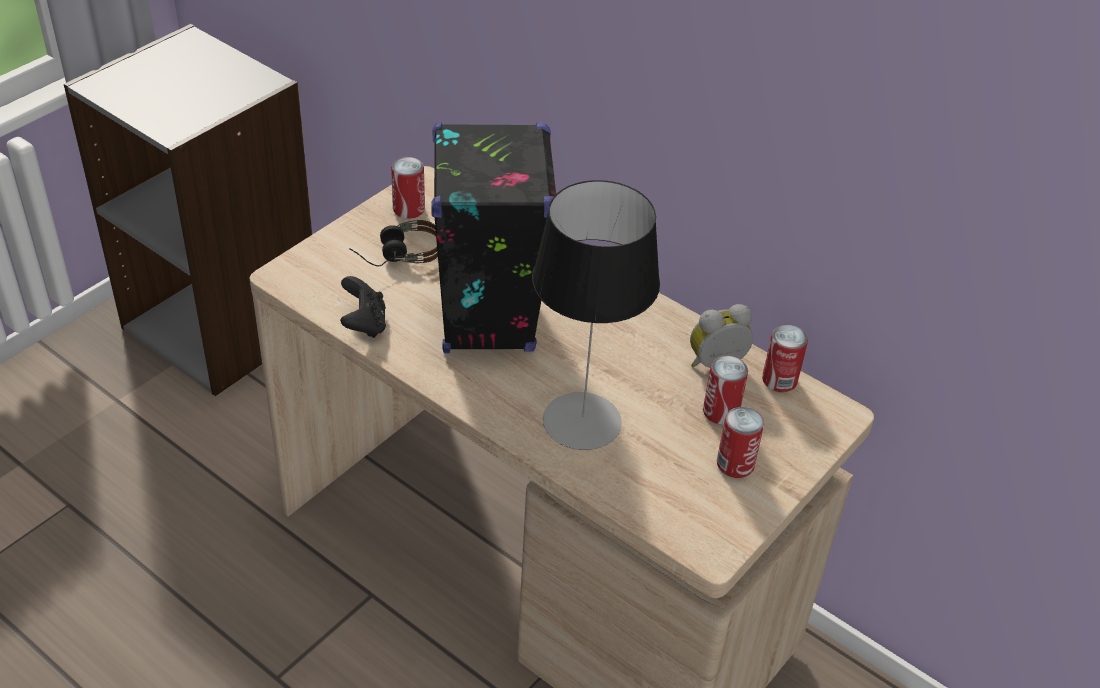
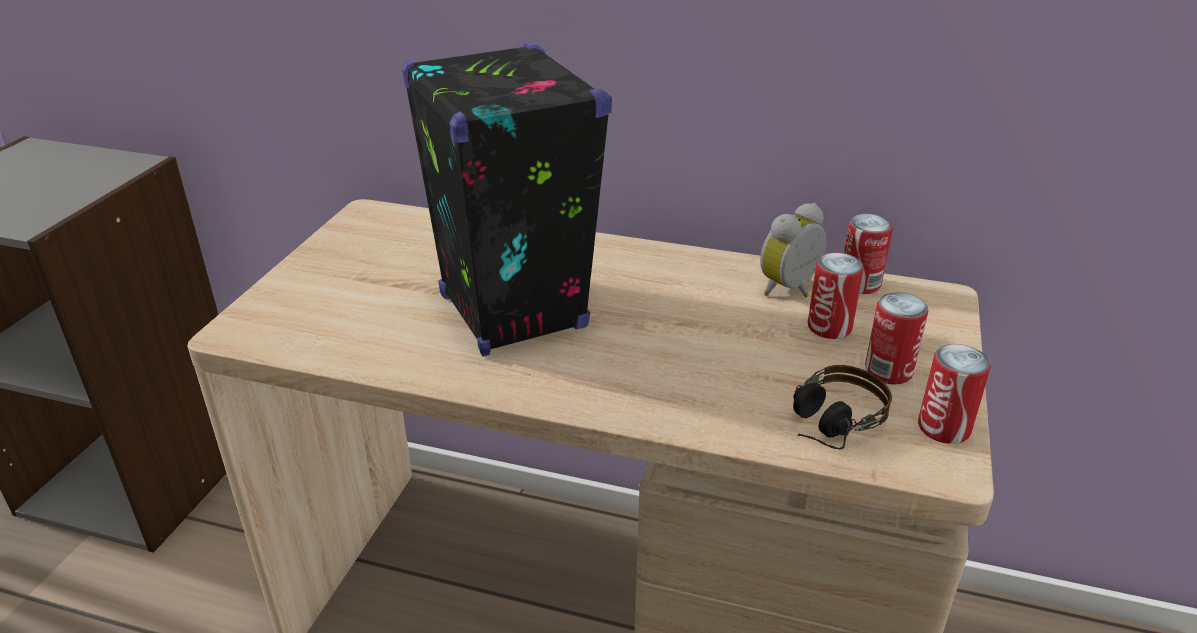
camera: 20 degrees left, 10 degrees down
black game controller [340,276,386,338] -> none
headphones [349,220,438,267] -> headphones moved to [793,365,892,450]
can [391,157,425,219] -> can moved to [918,344,991,444]
table lamp [532,180,660,450] -> none

